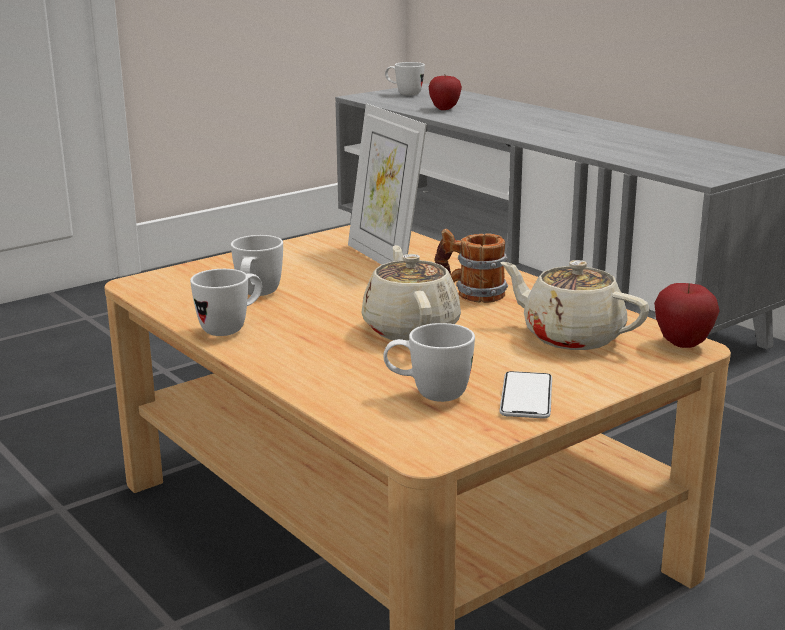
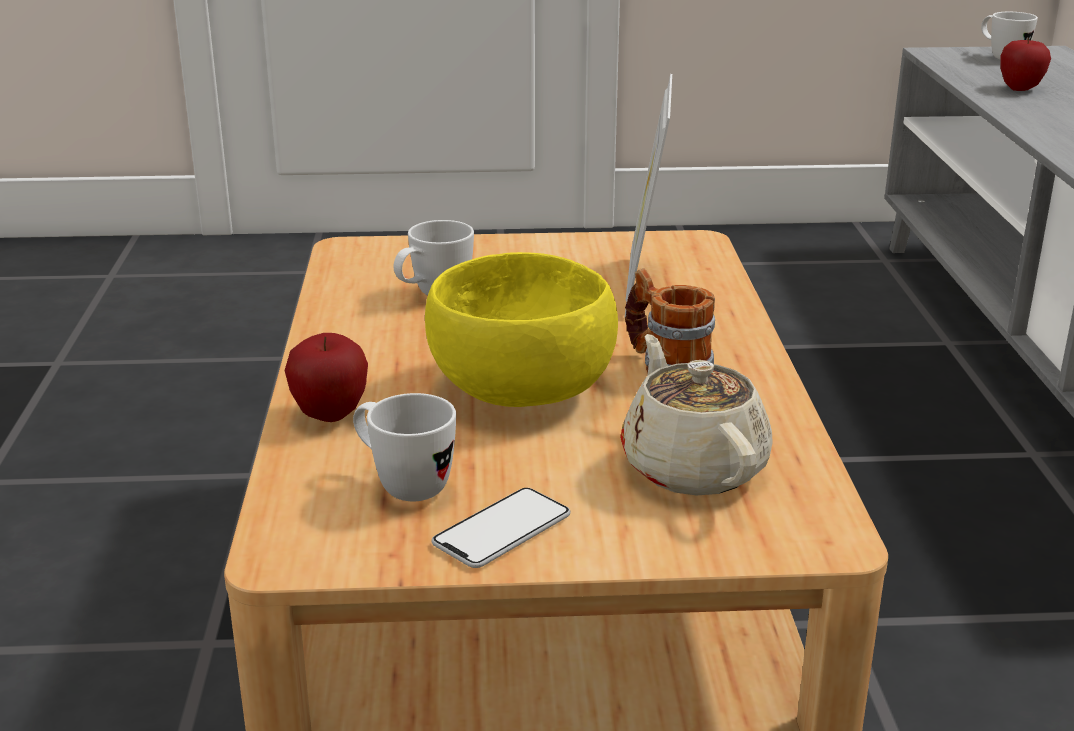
camera: 35 degrees right, 5 degrees up
white mug [190,269,262,336] -> none
beige teapot [361,245,461,341] -> yellow bowl [425,252,618,407]
apple [654,283,719,348] -> apple moved to [284,333,368,422]

